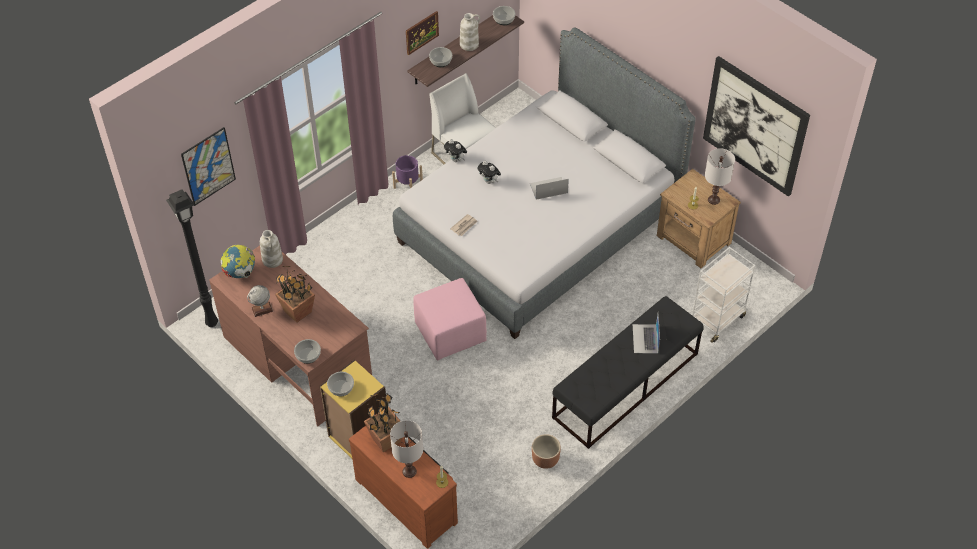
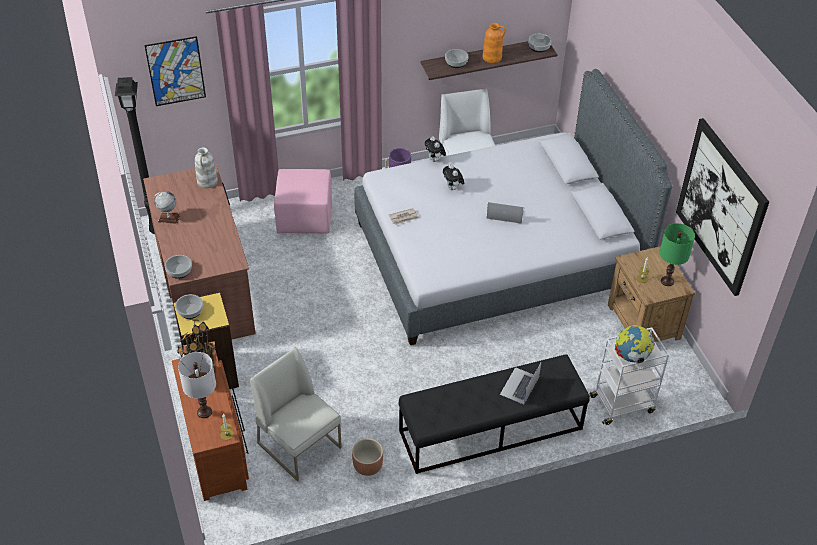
camera: 25 degrees right, 5 degrees down
globe [221,245,255,278] -> globe moved to [615,325,655,364]
potted plant [275,266,315,323] -> none
picture [406,11,439,55] -> none
pink ottoman [413,278,487,360] -> pink ottoman moved to [274,169,332,234]
white vase [460,13,480,51] -> orange vase [483,23,506,63]
white table lamp [705,148,735,205] -> green table lamp [659,223,695,286]
none -> white chair [250,347,342,481]

